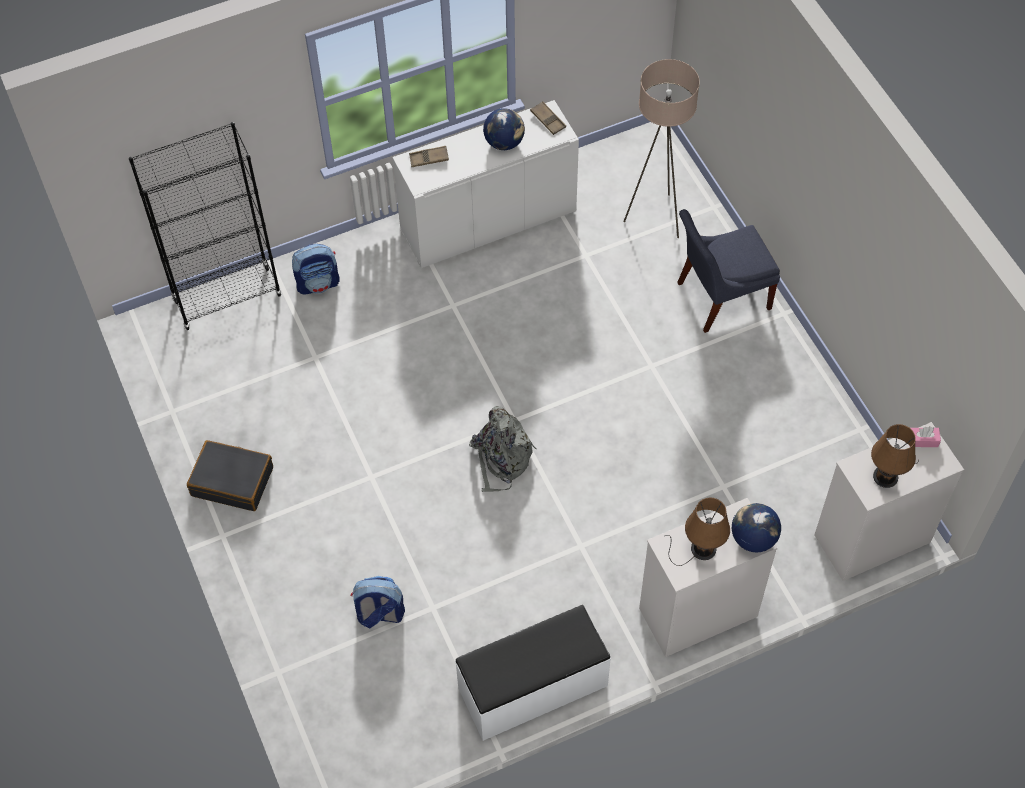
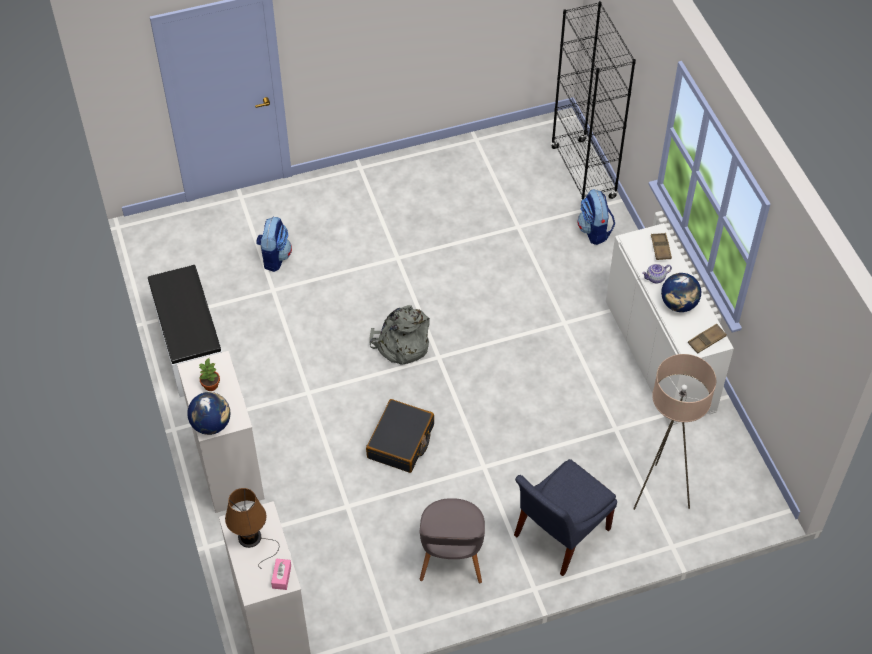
camera: 95 degrees right, 5 degrees down
black suitcase [187,440,273,511] -> black suitcase moved to [366,399,434,473]
brown table lamp [665,498,730,566] -> potted plant [199,358,220,391]
blue chair [677,209,780,333] -> blue chair turned 120 degrees counterclockwise [514,459,617,576]
none -> grey chair [419,498,485,583]
none -> teapot [642,264,672,283]

